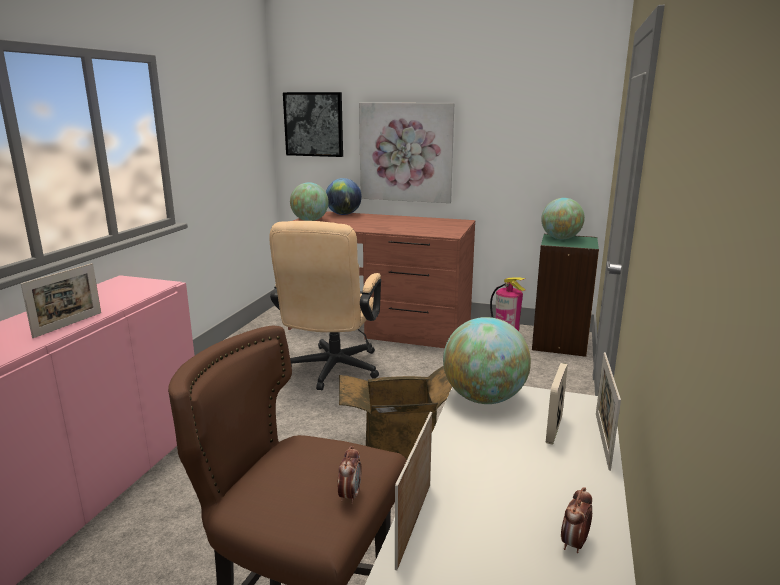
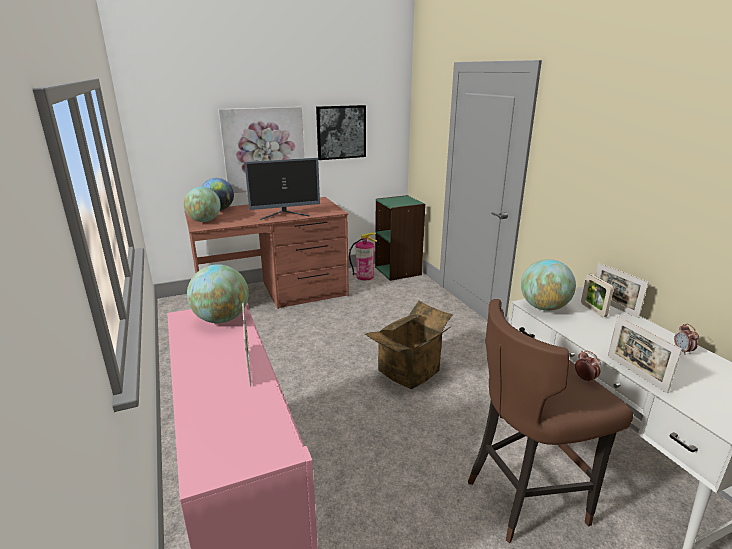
camera: 40 degrees left, 5 degrees up
beige office chair [269,221,381,390] -> none
picture [283,92,343,157] -> picture moved to [316,105,366,160]
globe [541,198,585,239] -> globe moved to [187,264,249,323]
none -> monitor [244,158,320,220]

